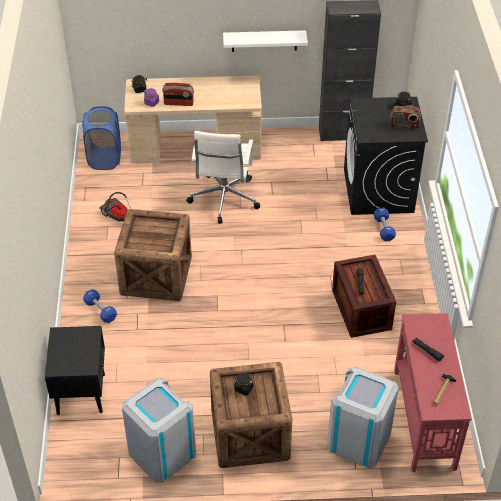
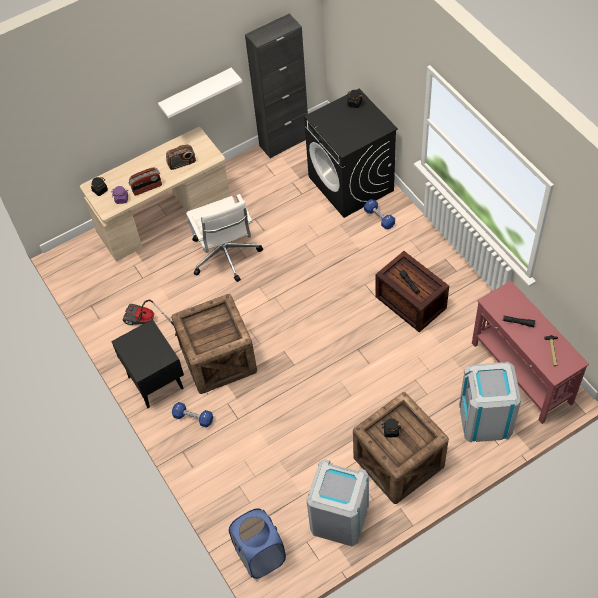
camera: 25 degrees left, 10 degrees up
black nightstand [45,326,105,415] -> black nightstand moved to [111,319,184,408]
blue laundry basket [82,106,121,170] -> blue laundry basket moved to [229,508,286,579]
radio [390,105,421,129] -> radio moved to [166,144,196,170]

